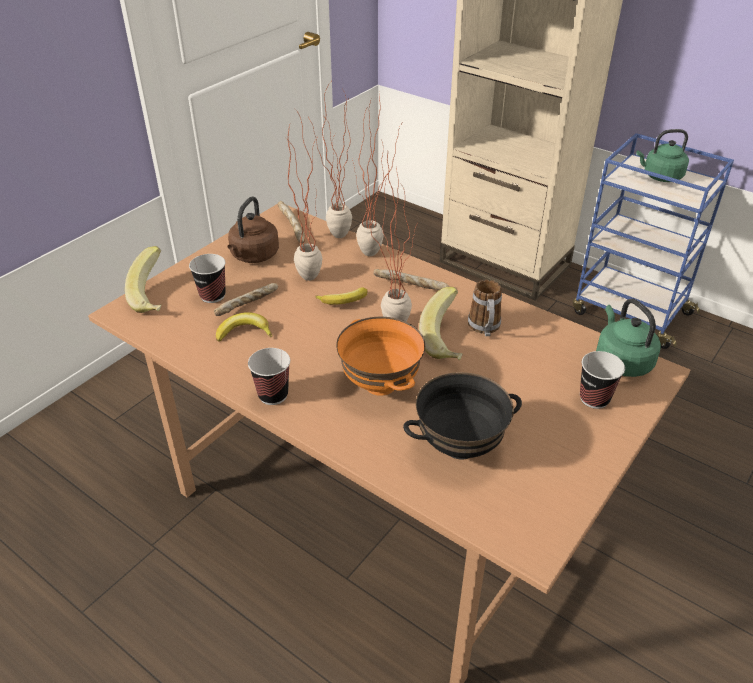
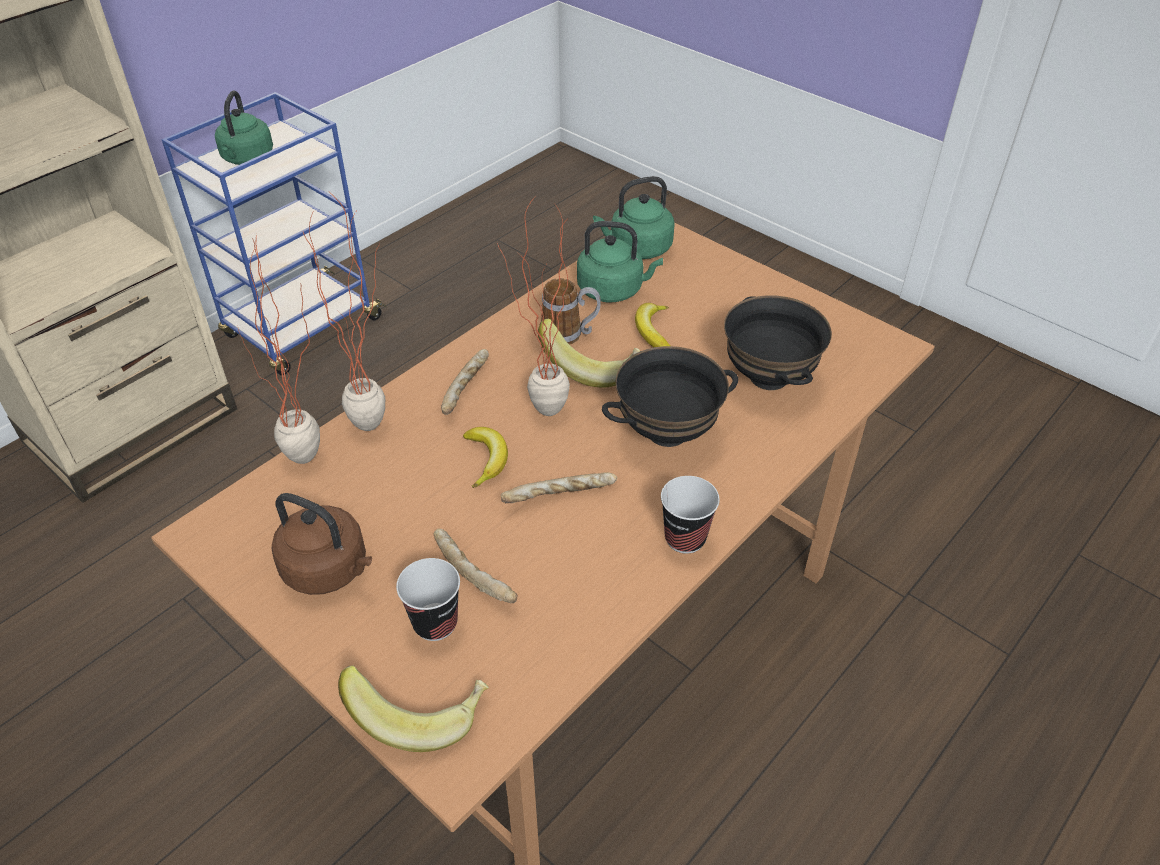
camera: 85 degrees left, 5 degrees up
banana [216,312,272,342] -> banana moved to [635,303,670,347]
bread [278,201,305,243] -> bread moved to [501,472,618,503]
potted plant [287,107,322,281] -> none
orange bowl [336,317,425,396] -> black bowl [602,346,738,447]
cup [580,351,625,409] -> none
none -> green kettle [577,221,663,303]

